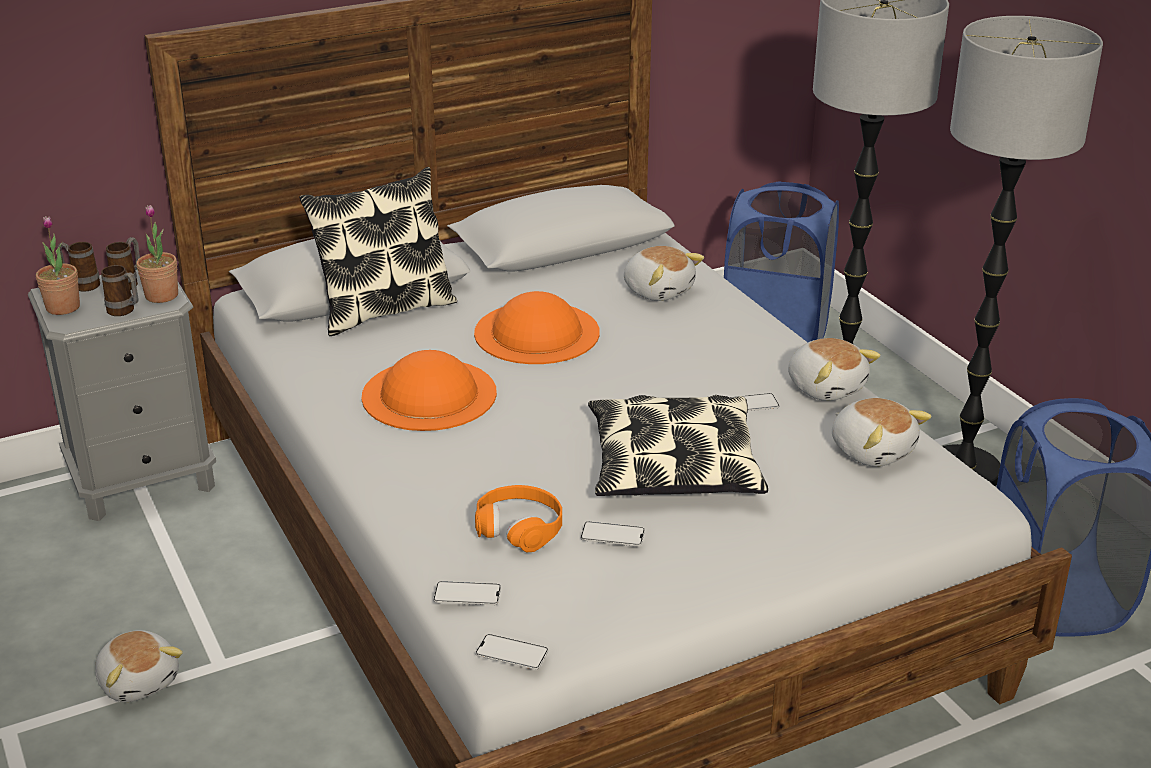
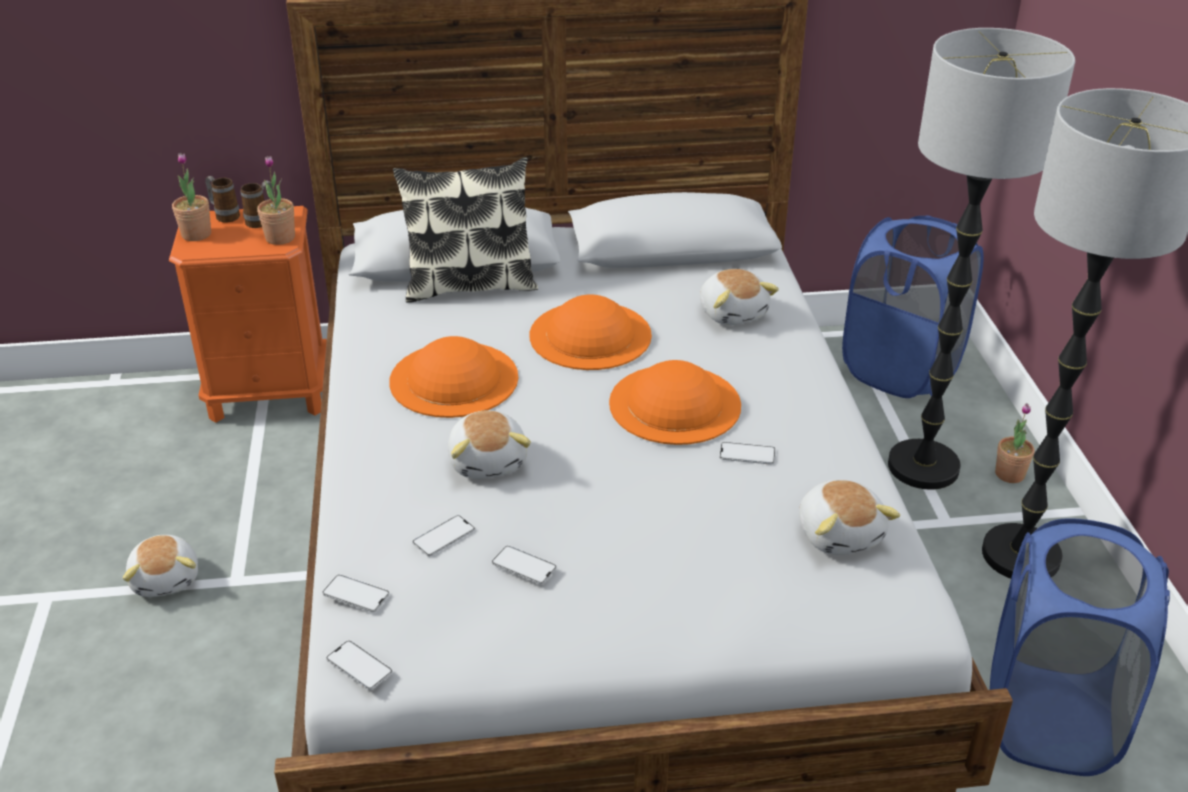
camera: 20 degrees right, 5 degrees up
grey nightstand [28,270,216,521] -> orange nightstand [169,206,327,423]
mug [101,265,138,316] -> none
orange headphones [475,485,562,552] -> phone [412,515,475,557]
pillow [588,395,768,496] -> none
plush toy [788,338,880,401] -> plush toy moved to [448,410,531,479]
none -> orange hat [609,360,741,445]
none -> potted plant [995,403,1035,483]

